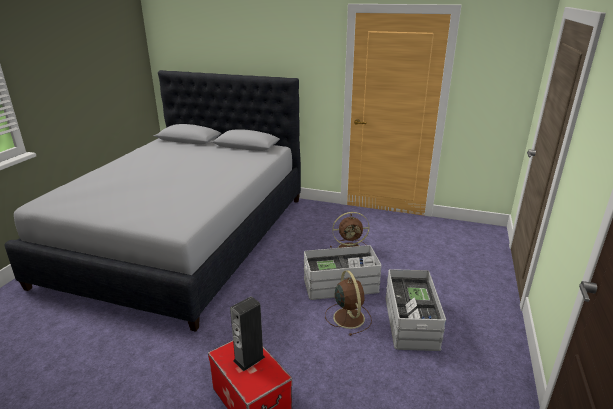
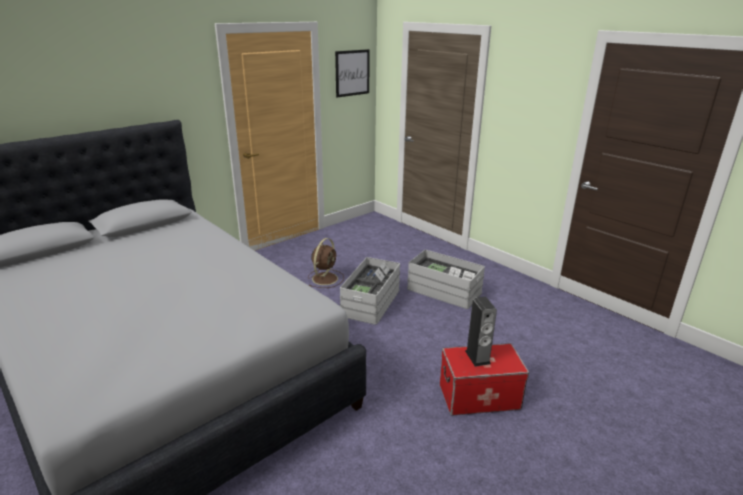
camera: 60 degrees left, 0 degrees up
brown fan [325,270,372,336] -> none
none -> picture [335,49,370,98]

